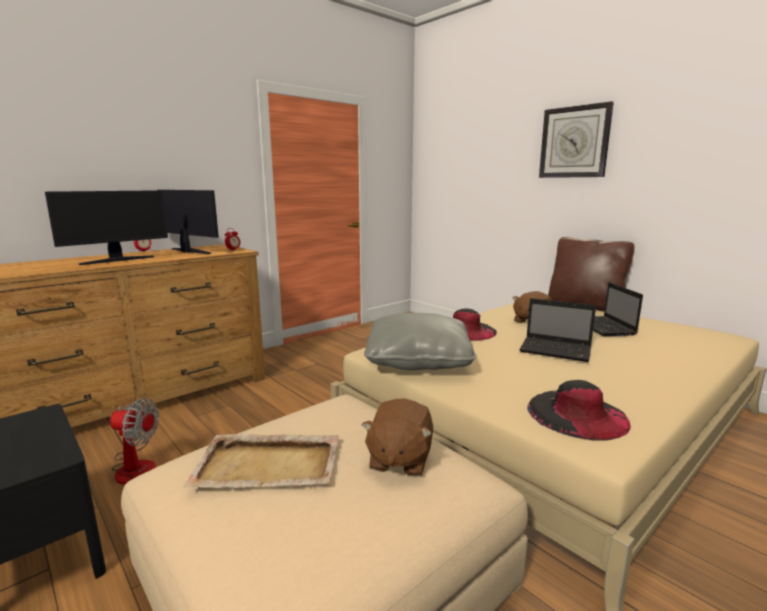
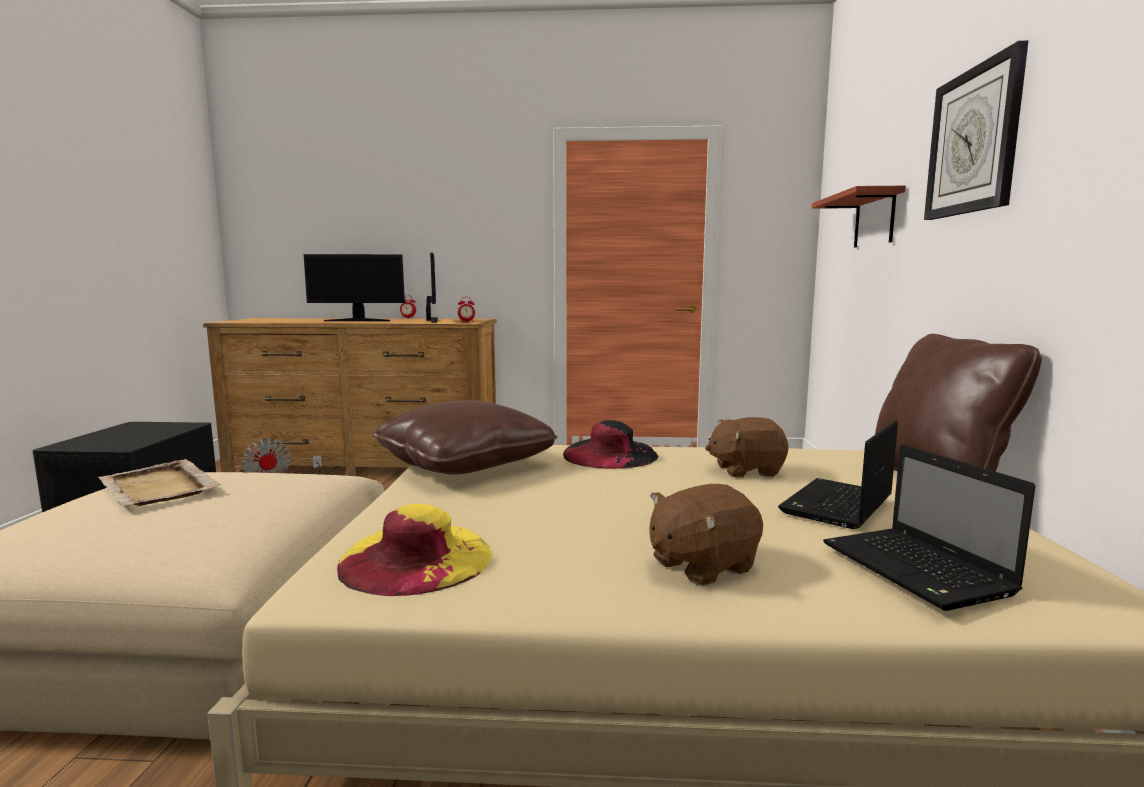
camera: 45 degrees right, 5 degrees down
brown plush toy [362,398,433,477] -> brown plush toy moved to [649,484,763,586]
grey pillow [364,313,476,370] -> brown pillow [372,400,557,474]
laptop [519,298,596,362] -> laptop moved to [823,444,1036,611]
black hat [527,380,631,441] -> yellow hat [337,504,493,596]
none -> shelf [811,186,906,247]

